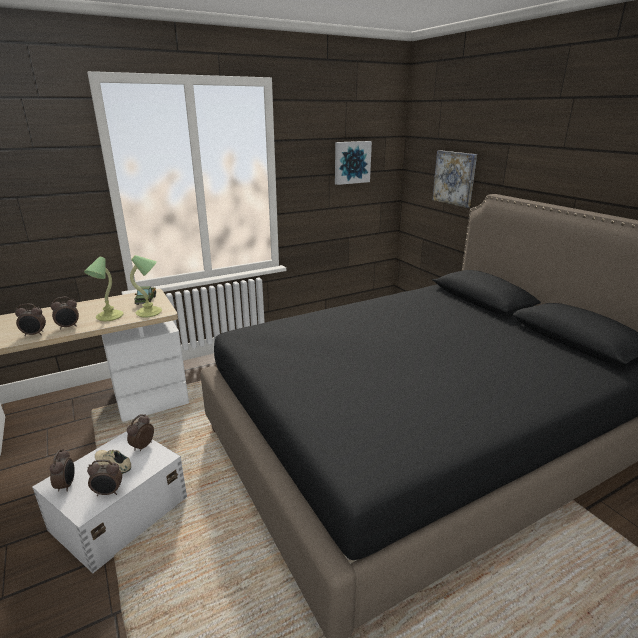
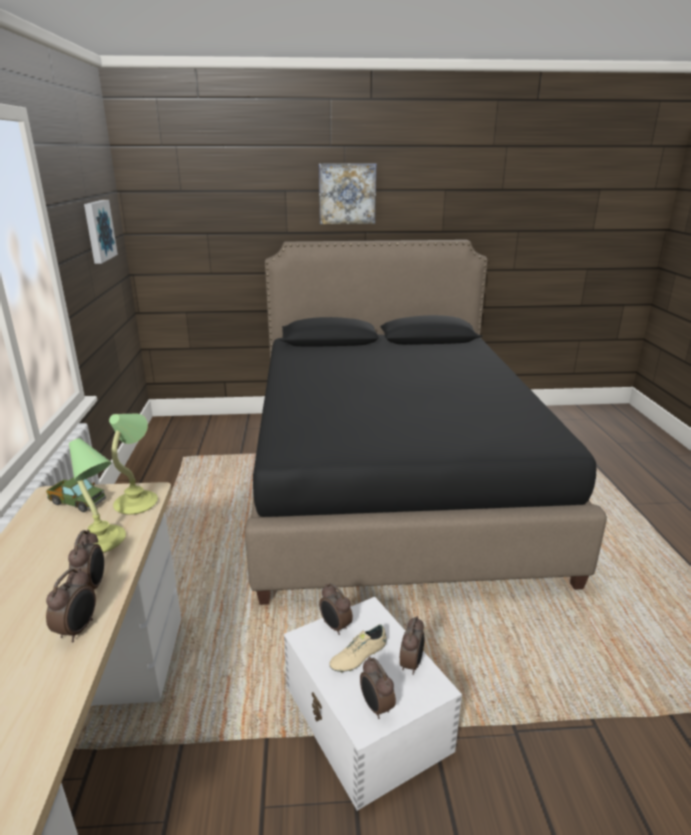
camera: 65 degrees left, 0 degrees up
alarm clock [50,449,75,492] -> alarm clock turned 135 degrees counterclockwise [360,656,396,719]
picture [432,150,477,208] -> picture moved to [319,164,376,224]

